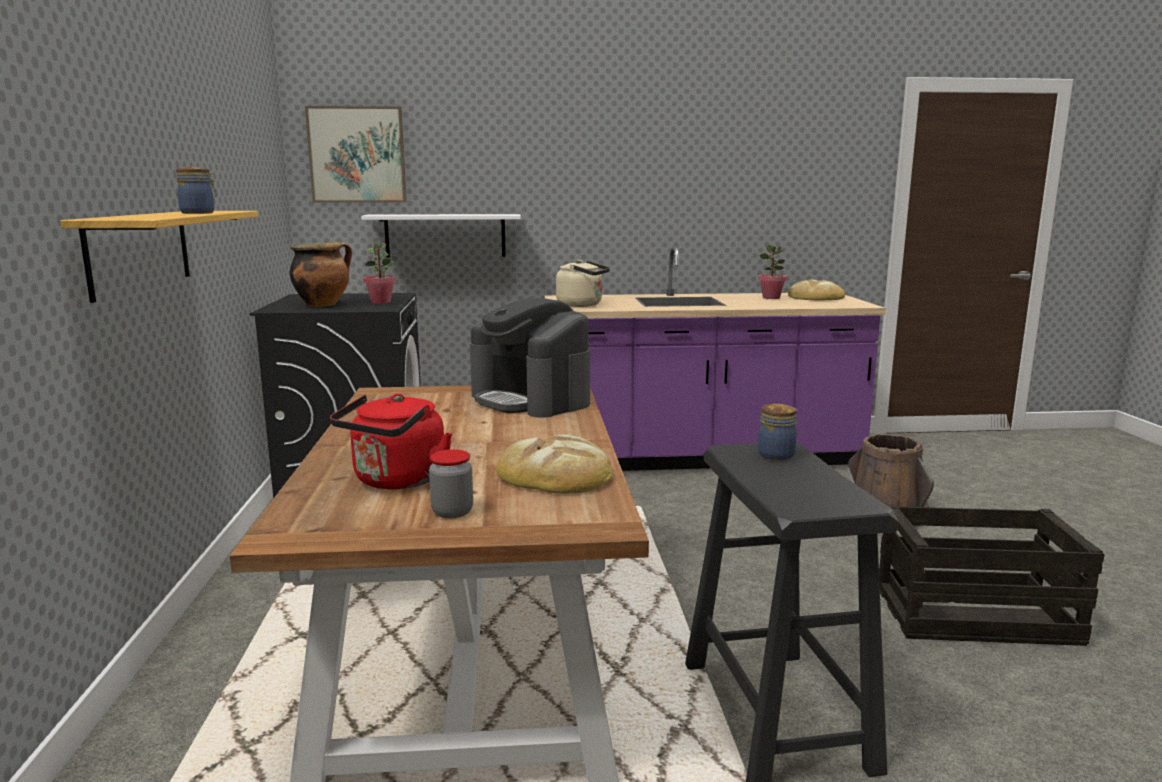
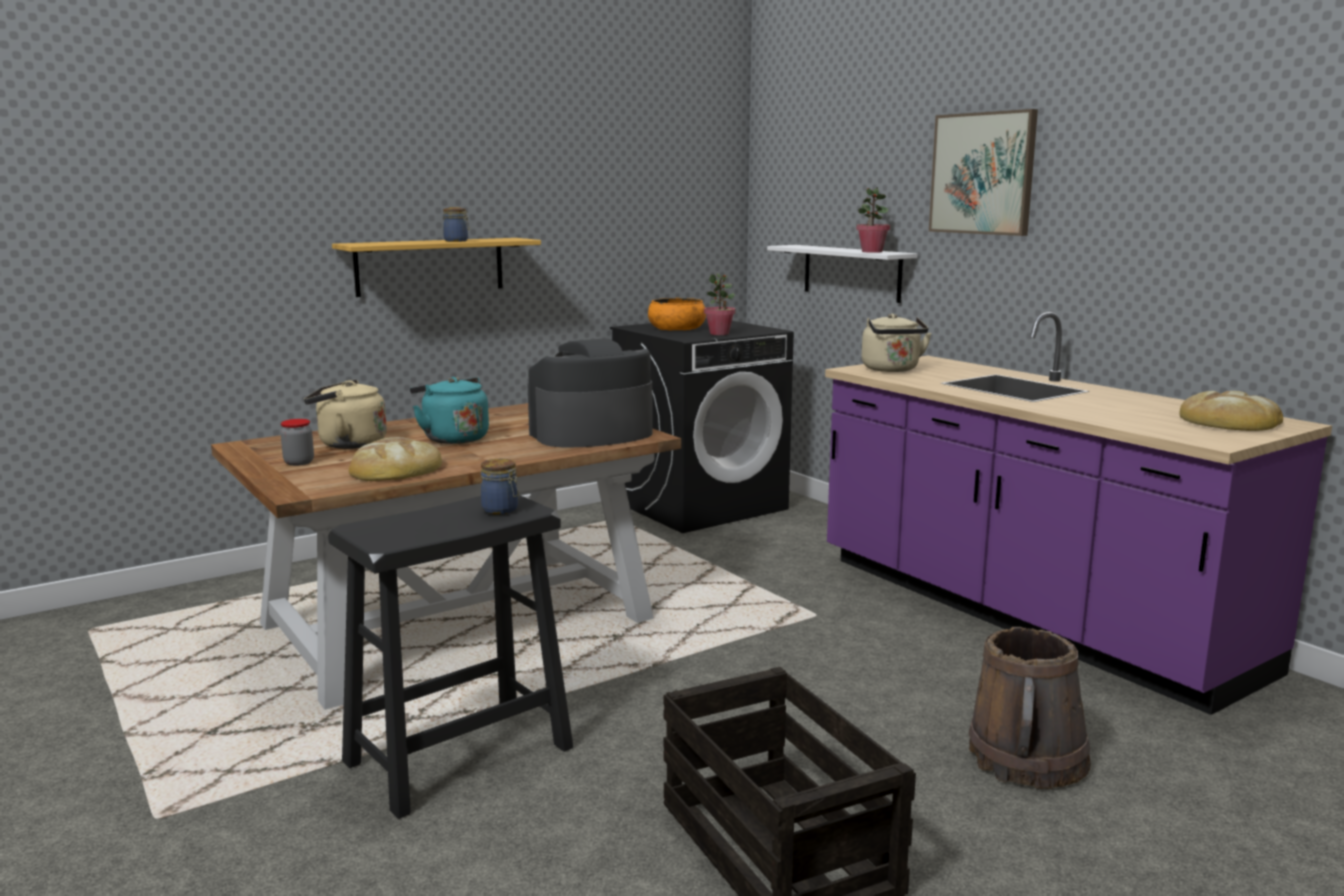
camera: 60 degrees right, 0 degrees up
cooking pot [290,242,352,307] -> orange bowl [648,298,706,331]
picture [305,106,407,202] -> picture moved to [929,109,1038,236]
red kettle [330,393,452,489] -> beige kettle [304,379,387,449]
coffee machine [470,298,590,418] -> coffee machine turned 45 degrees clockwise [527,339,653,448]
potted plant [758,244,787,299] -> potted plant moved to [856,187,890,253]
none -> turquoise kettle [410,377,489,444]

